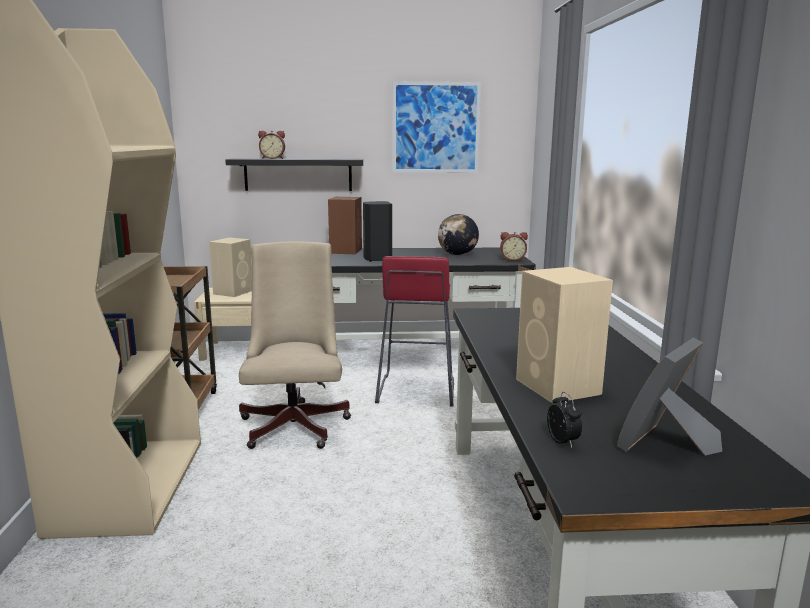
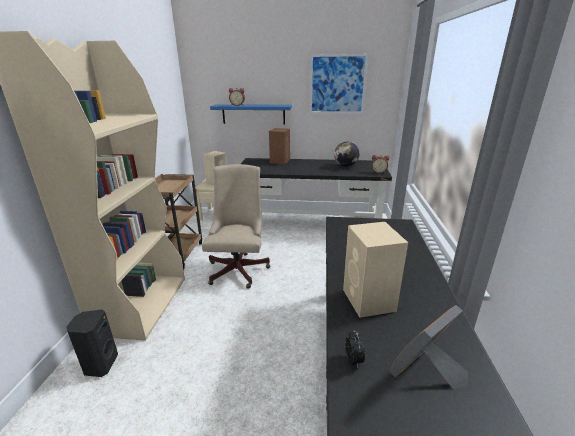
camera: 10 degrees right, 10 degrees up
black shelf [225,158,363,191] -> blue shelf [210,104,292,124]
black speaker [363,201,392,262] -> black speaker moved to [67,309,118,377]
red stool [375,256,454,407] -> none

